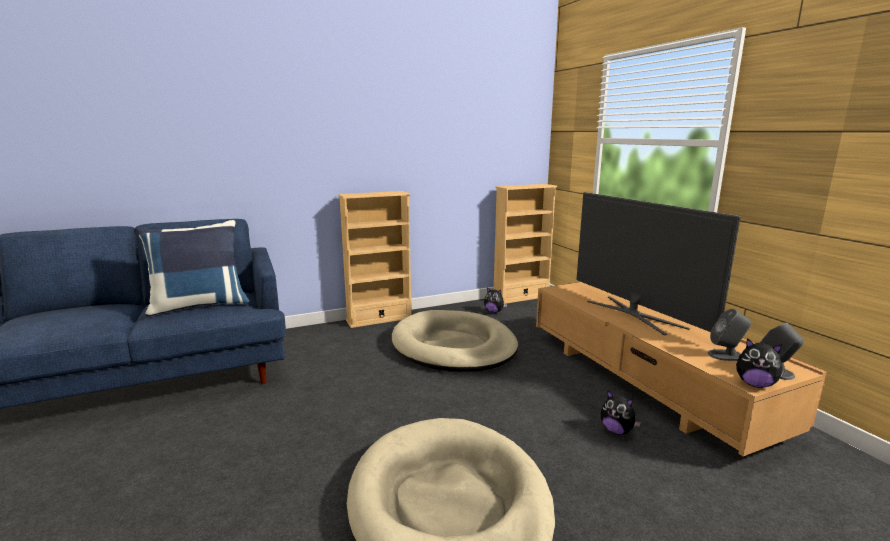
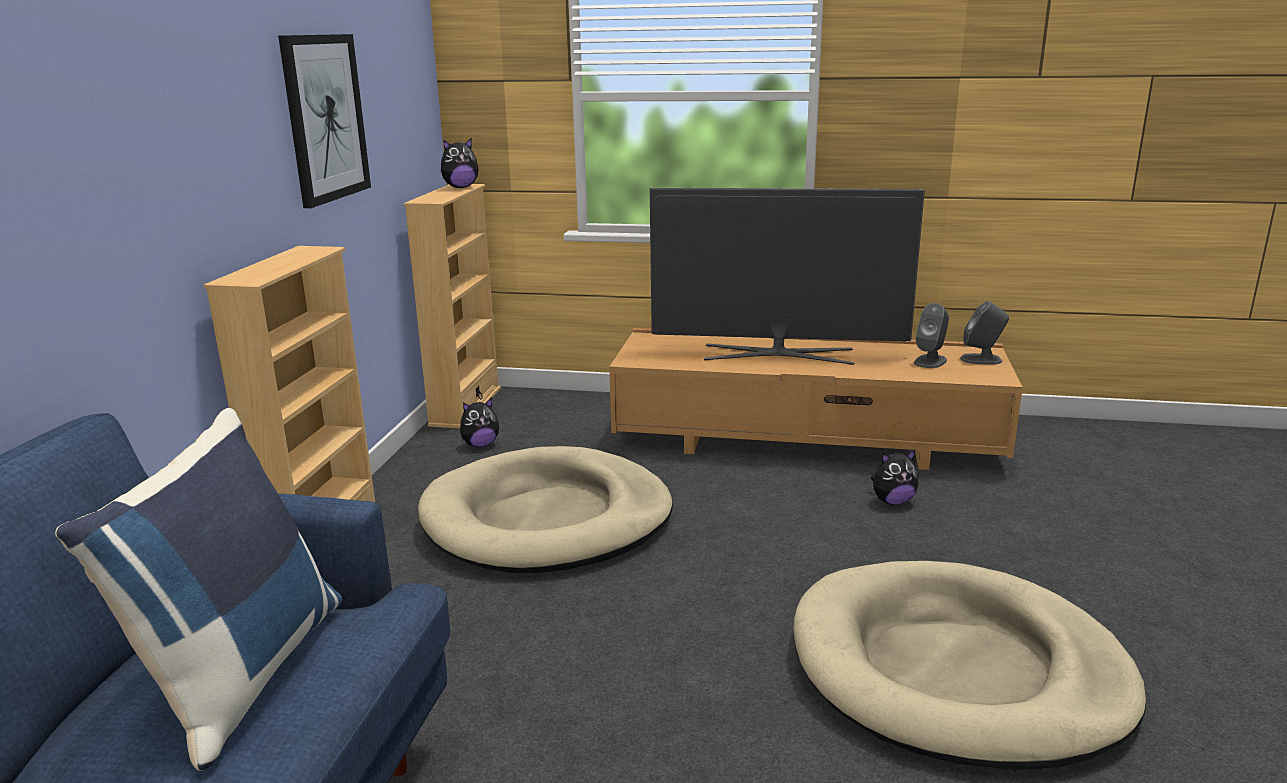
camera: 55 degrees left, 5 degrees up
plush toy [736,338,785,388] -> plush toy moved to [441,138,479,188]
none -> picture [278,34,371,208]

